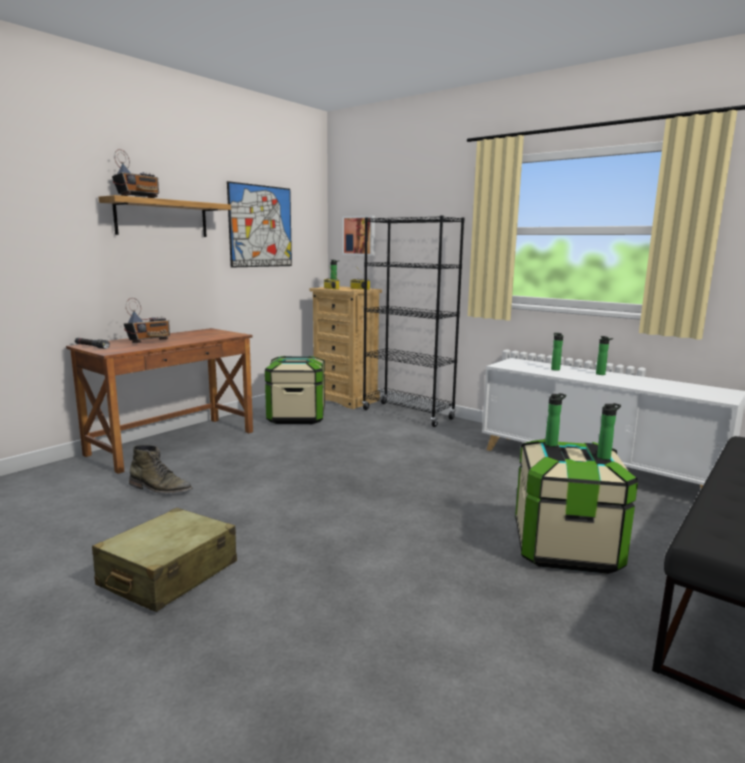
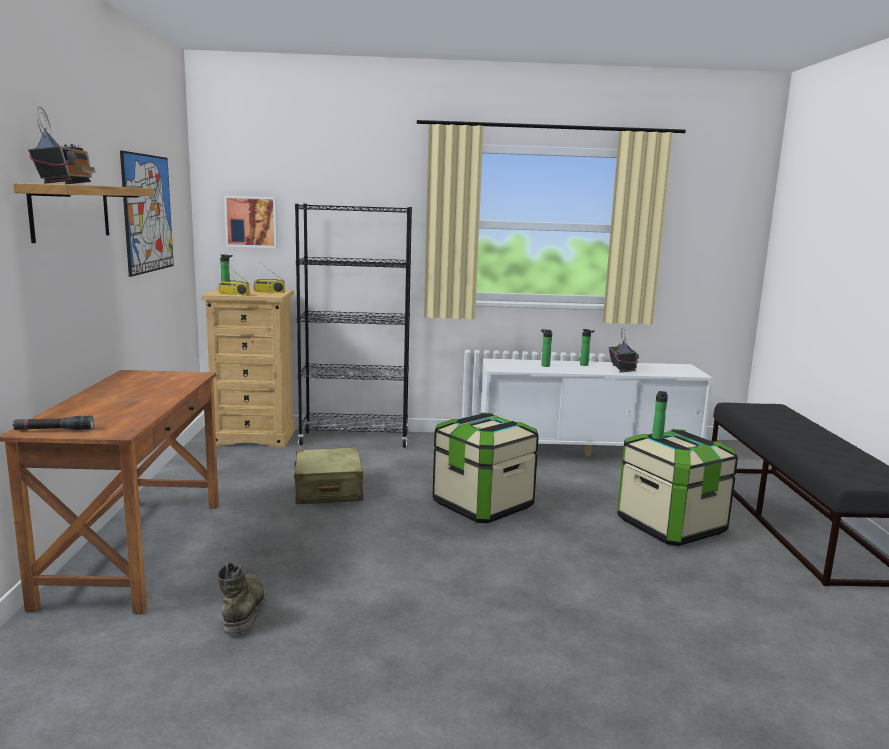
camera: 40 degrees left, 0 degrees up
beige suitcase [92,508,237,612] -> beige suitcase moved to [293,447,363,504]
radio [124,298,170,343] -> radio moved to [608,327,639,372]
green boot [129,445,193,494] -> green boot turned 75 degrees counterclockwise [217,563,266,635]
storage box [265,356,325,424] -> storage box moved to [432,412,539,523]
bottle [597,403,621,460] -> none

